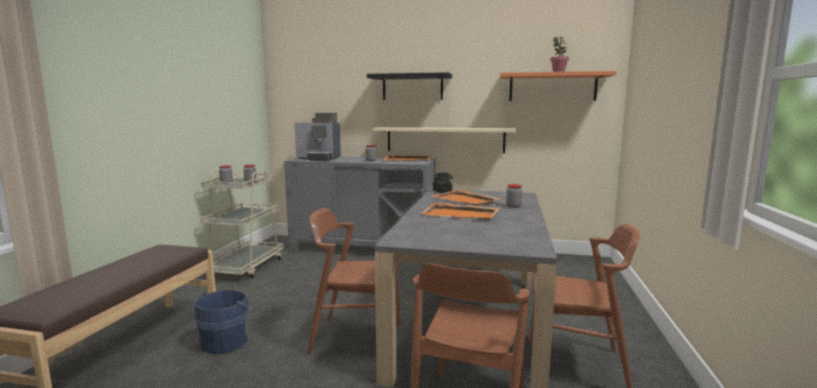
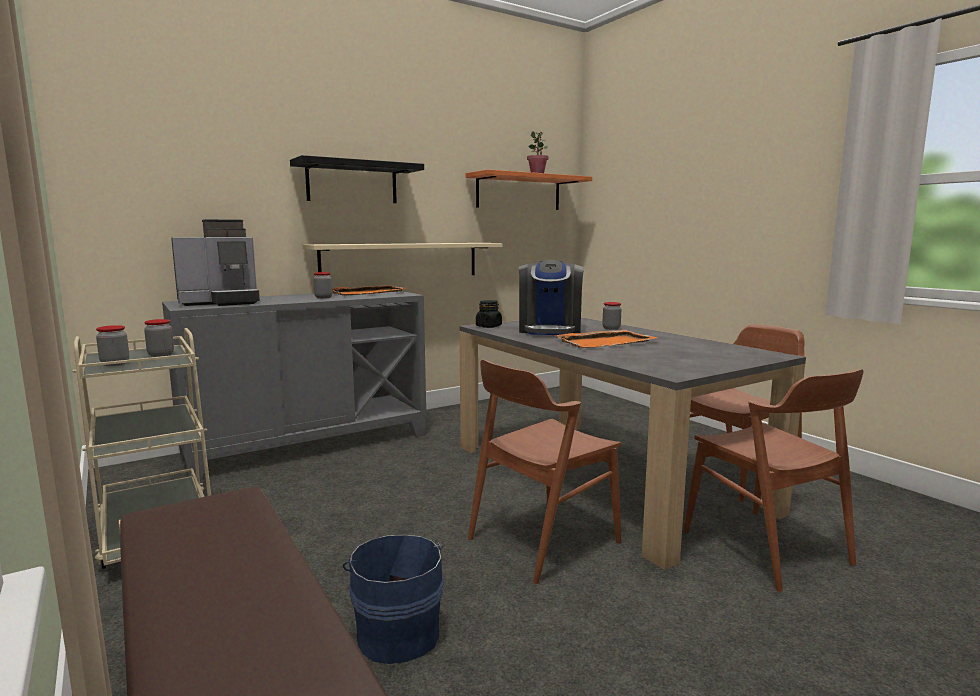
camera: 45 degrees left, 0 degrees up
orange tray [432,190,501,205] -> coffee machine [519,260,584,335]

